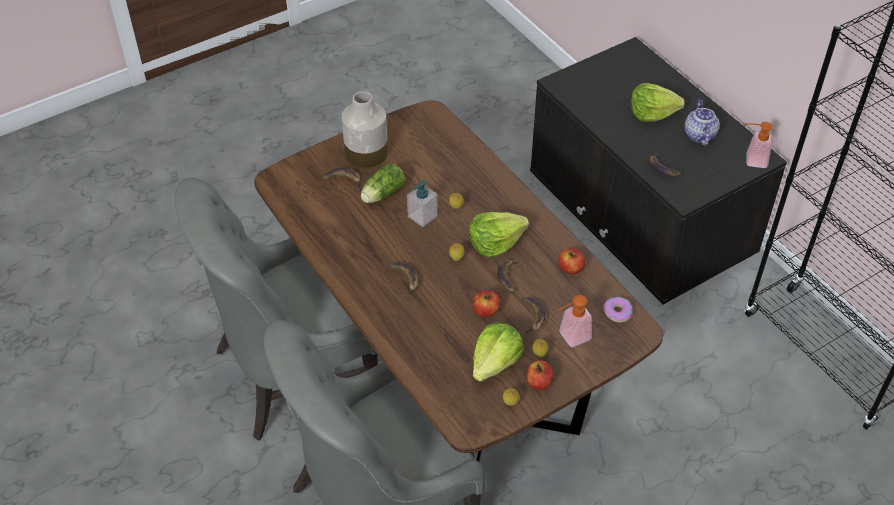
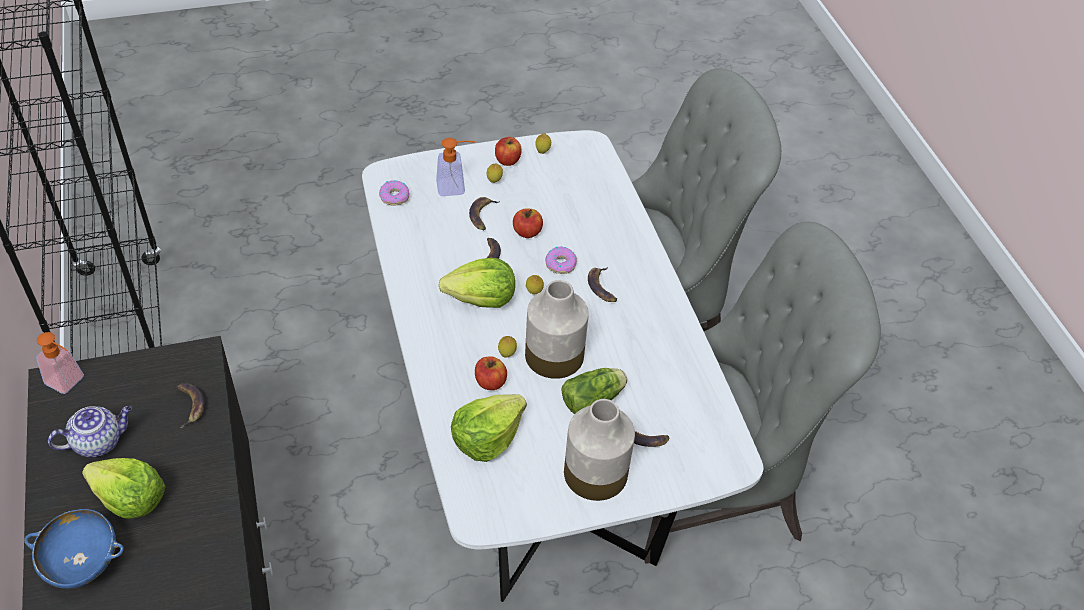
camera: 165 degrees left, 0 degrees up
brown dining table [254,100,663,462] -> white dining table [362,130,763,602]
soap dispenser [407,180,438,227] -> beige vase [525,280,589,379]
lettuce [473,323,524,381] -> lettuce moved to [451,394,527,462]
apple [558,248,585,274] -> apple moved to [475,356,507,390]
teapot [685,99,720,146] -> teapot turned 135 degrees counterclockwise [48,406,132,458]
none -> blue bowl [24,509,124,589]
none -> donut [545,246,577,274]

